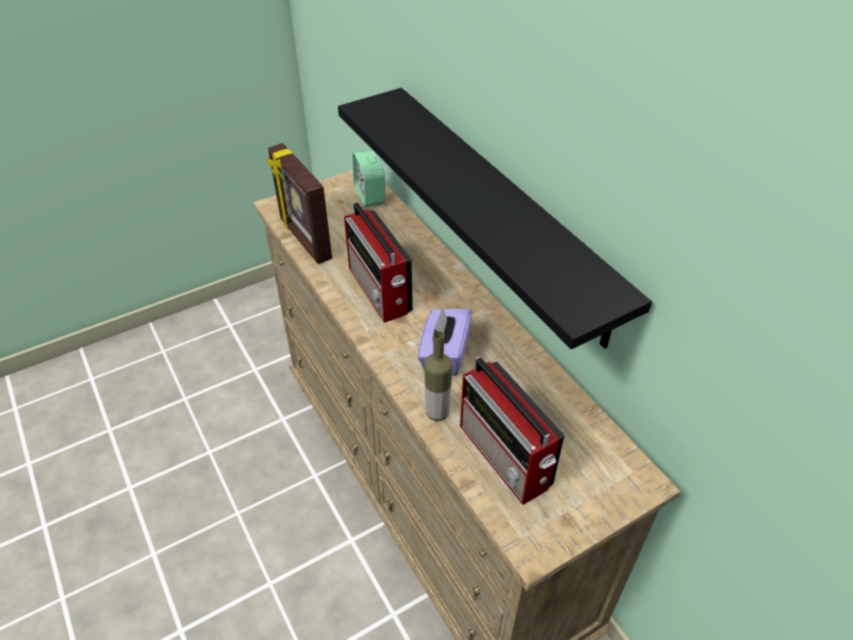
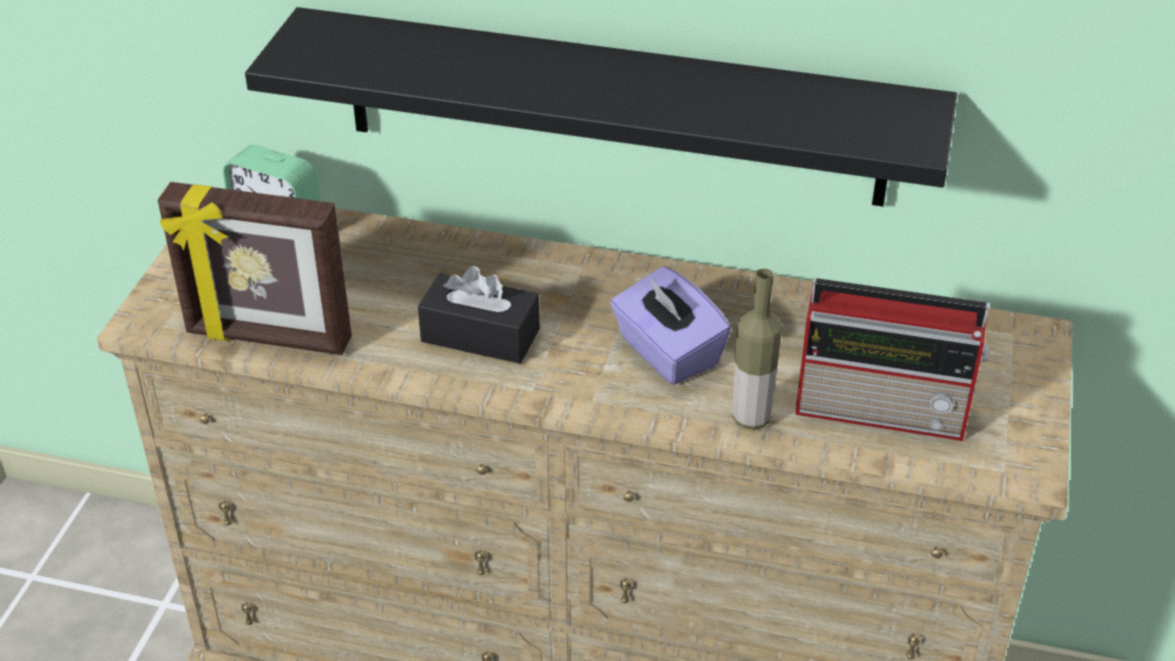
camera: 45 degrees left, 5 degrees down
radio [344,202,413,323] -> black tissue box [418,266,540,364]

